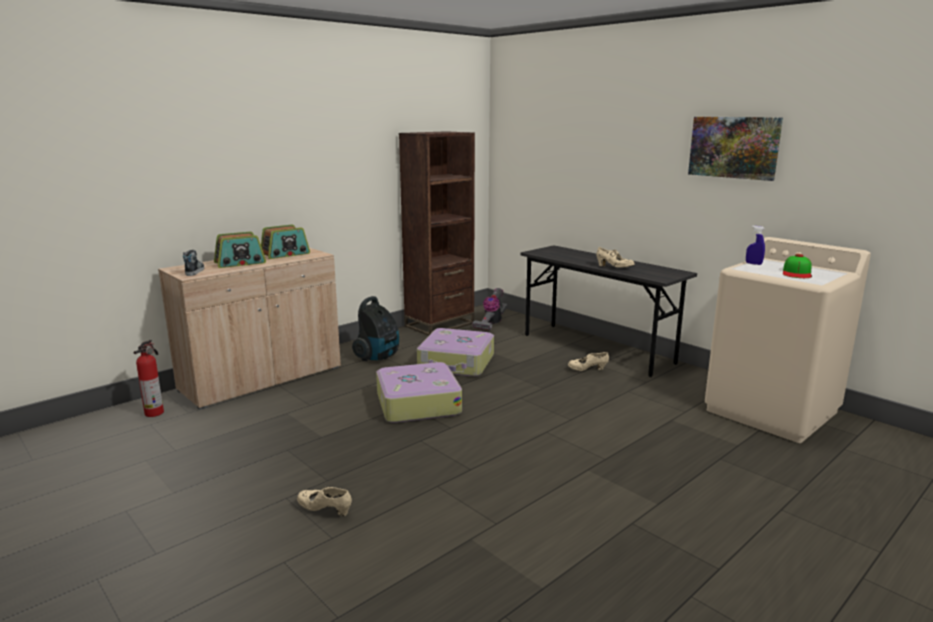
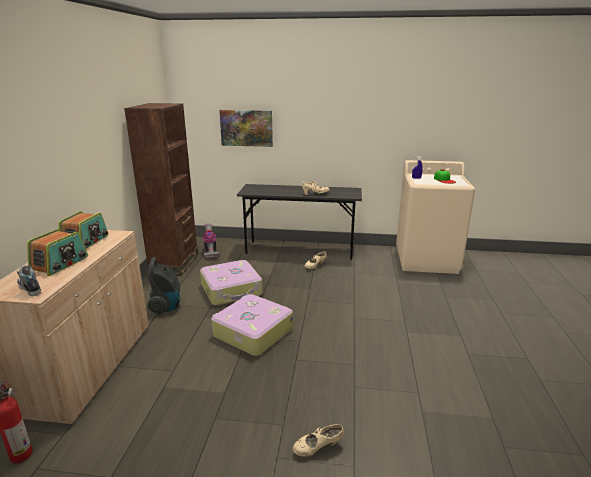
camera: 40 degrees left, 5 degrees up
picture [688,117,783,181] -> picture moved to [219,110,273,147]

